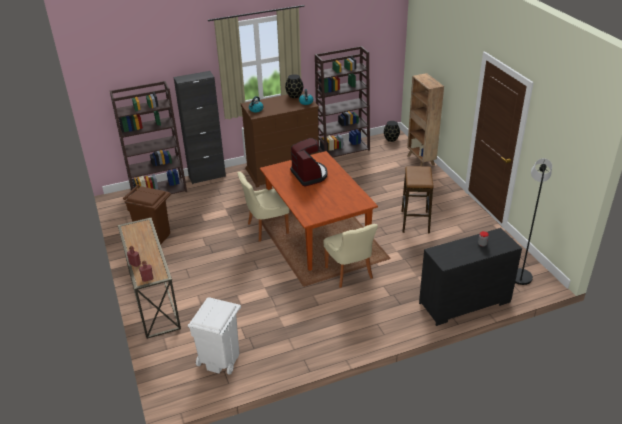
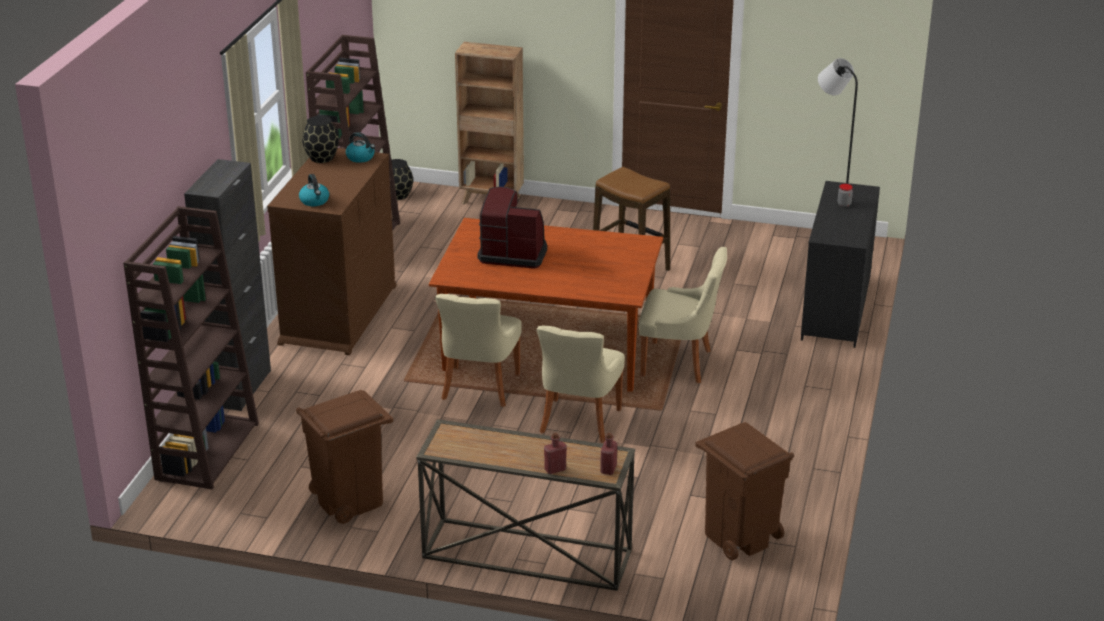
camera: 55 degrees left, 5 degrees down
white trash can [188,297,241,375] -> brown trash can [695,422,794,560]
none -> beige chair [537,325,625,443]

